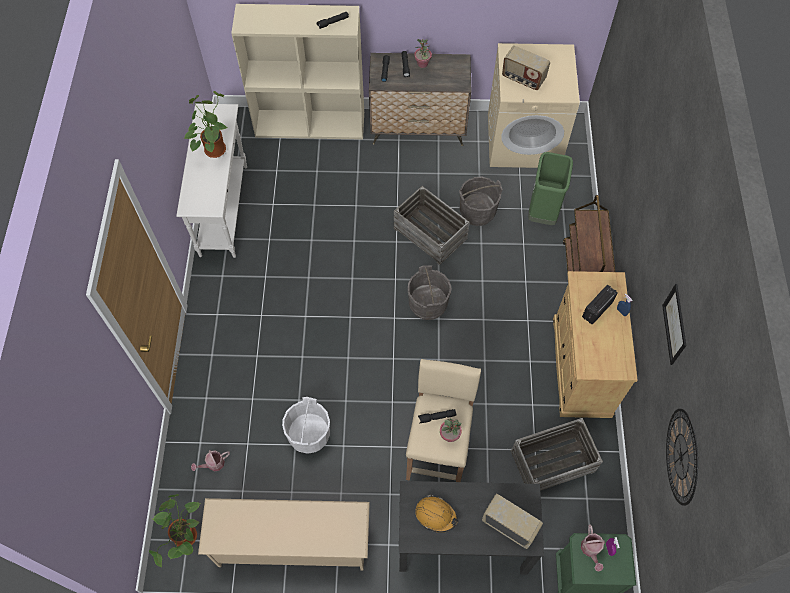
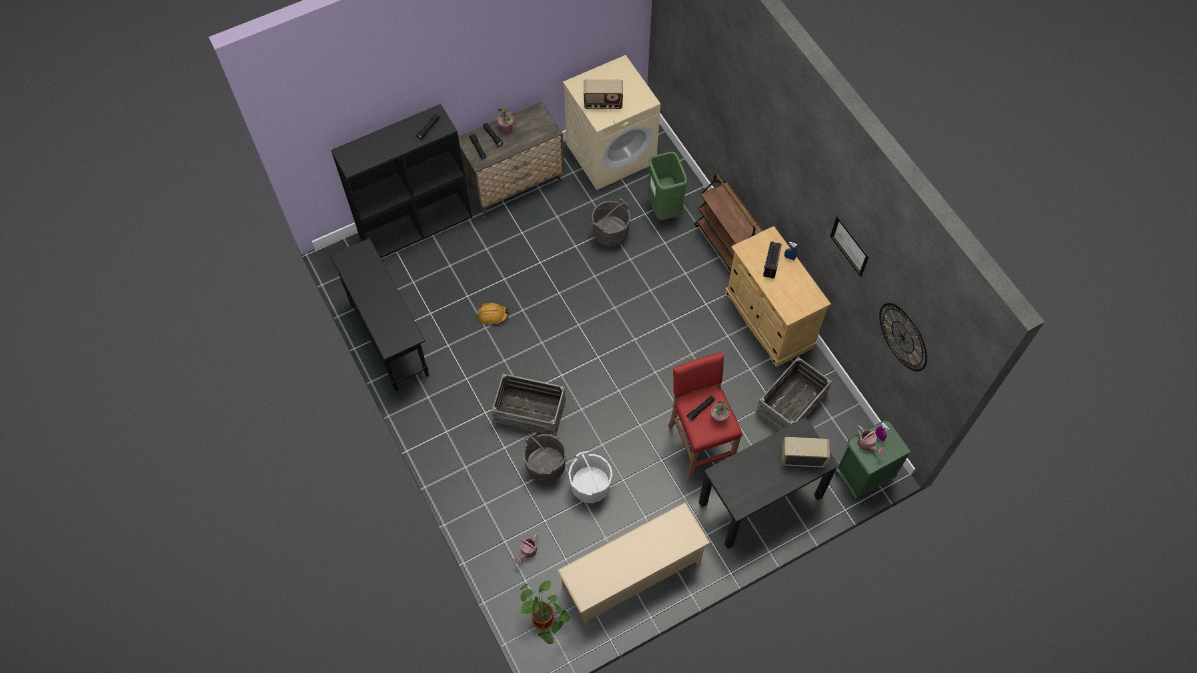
camera: 30 degrees left, 0 degrees up
white console table [176,104,247,258] -> black console table [330,238,429,391]
potted plant [183,91,227,158] -> none
beige bookcase [231,4,364,140] -> black bookcase [331,104,472,258]
crate [394,186,470,265] -> crate moved to [491,373,566,437]
beige stool [406,359,481,482] -> red stool [668,352,742,479]
grey bucket [408,265,451,320] -> grey bucket moved to [523,432,566,483]
orange hard hat [415,495,459,533] -> orange hard hat moved to [477,303,509,326]

